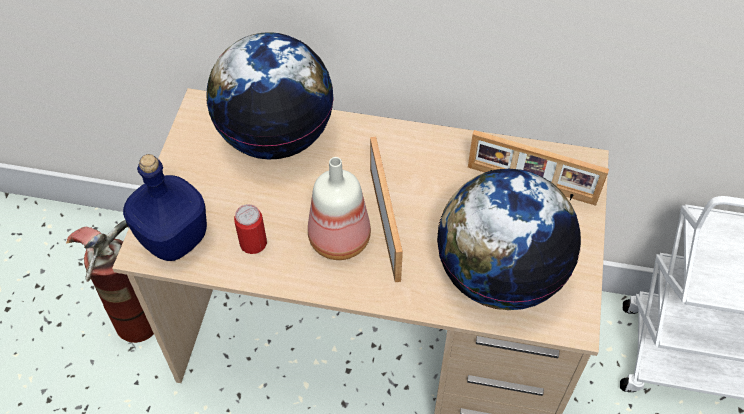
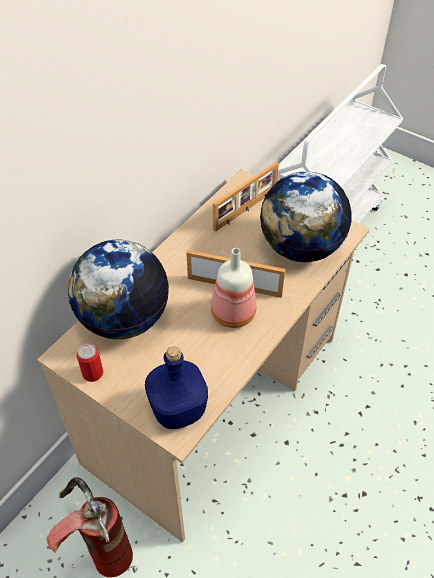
camera: 65 degrees left, 5 degrees down
can [234,204,267,254] -> can moved to [77,343,103,382]

